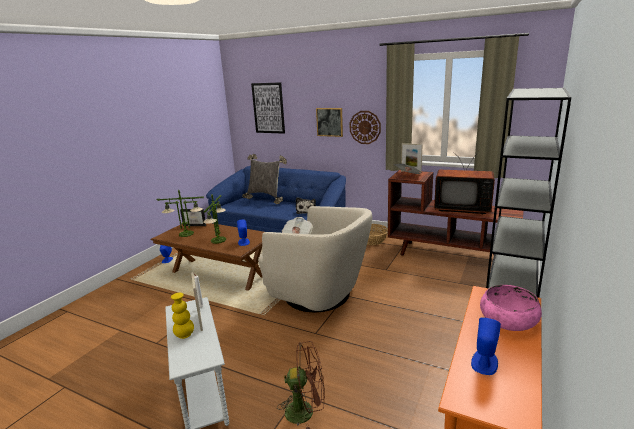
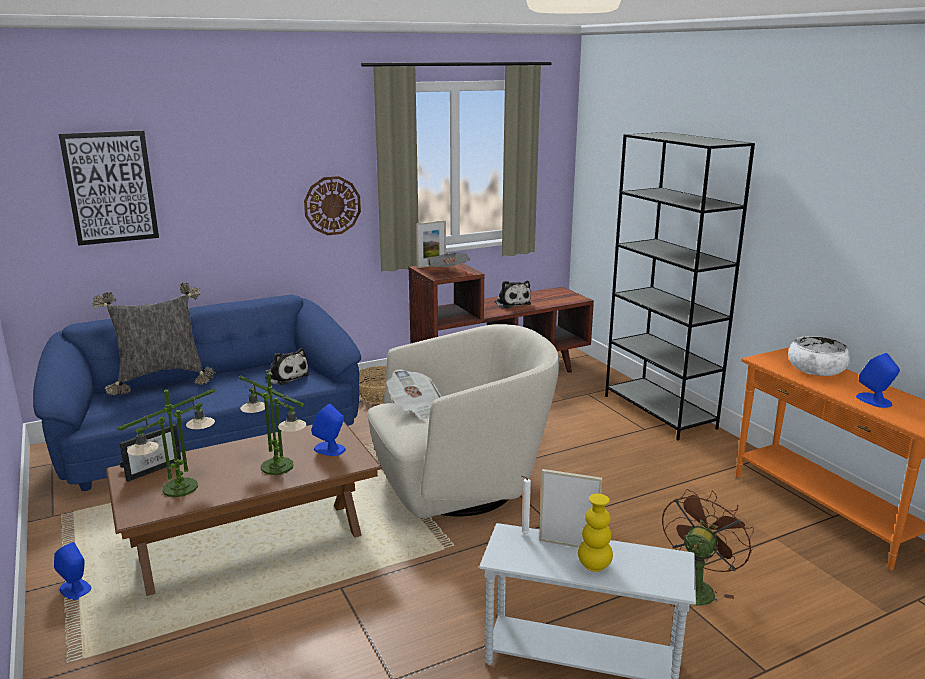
camera: 55 degrees left, 0 degrees up
picture [316,108,343,137] -> none
television [434,151,495,214] -> plush toy [495,281,531,308]
pink bowl [480,285,542,331] -> white bowl [788,336,850,376]

